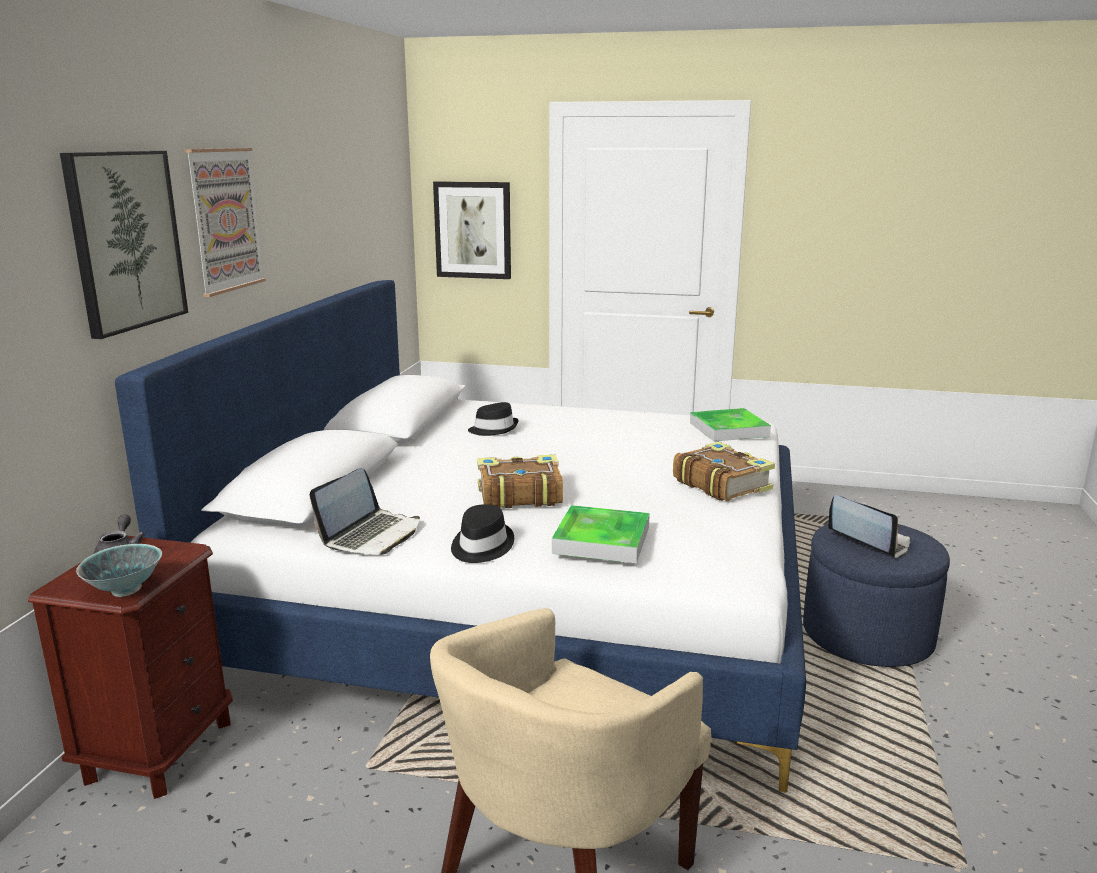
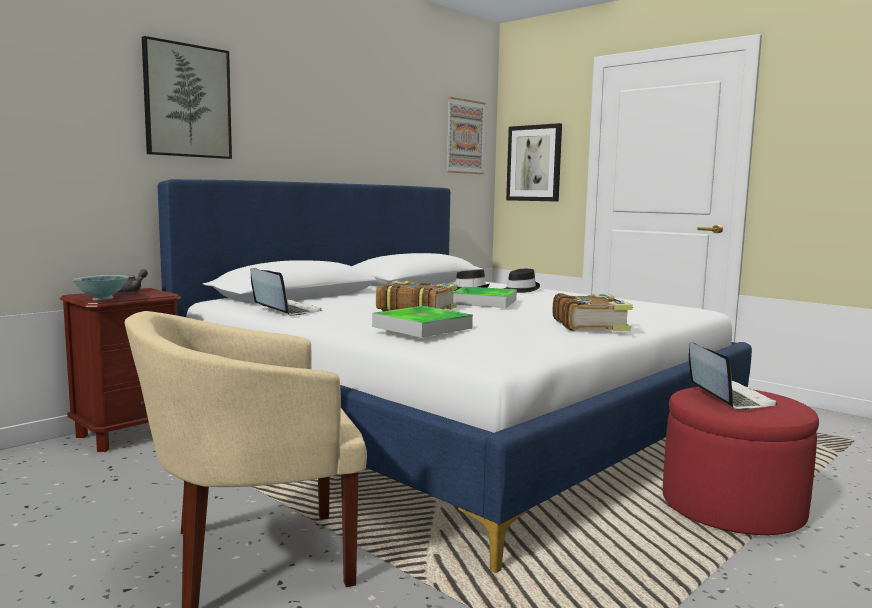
camera: 30 degrees right, 10 degrees down
picture [185,148,266,297] -> picture moved to [446,97,486,174]
laptop [310,468,420,555] -> laptop turned 105 degrees counterclockwise [250,268,322,316]
black hat [451,504,514,563] -> black hat moved to [504,269,540,293]
tray [690,408,771,442] -> tray moved to [453,286,517,308]
blue ottoman [803,524,950,667] -> red ottoman [663,387,819,535]

